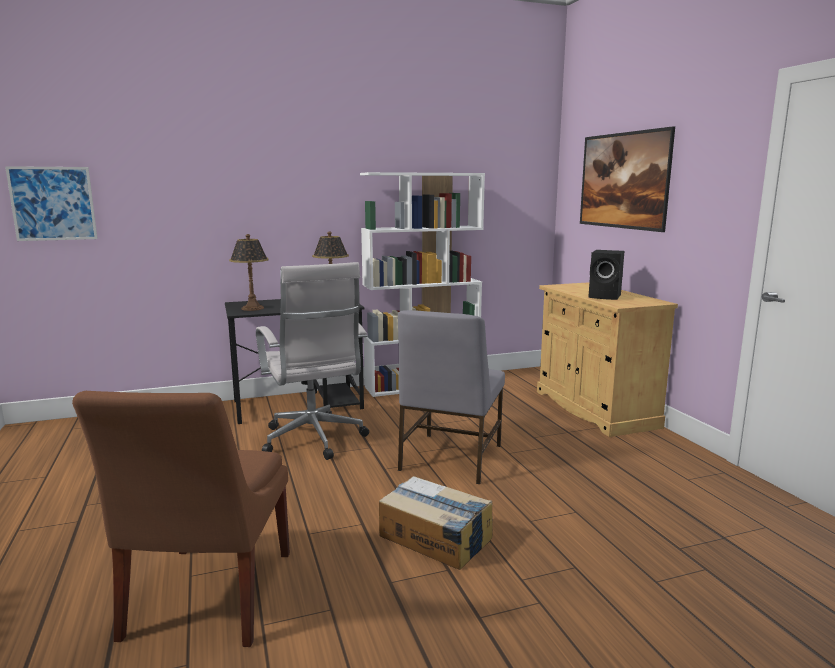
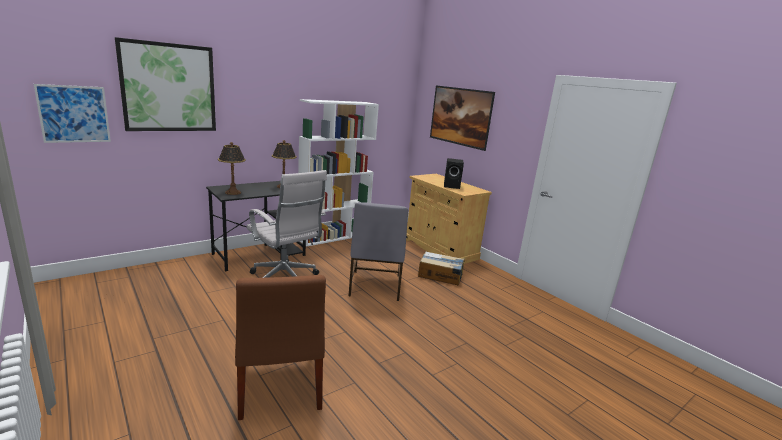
camera: 20 degrees left, 5 degrees up
cardboard box [379,476,493,570] -> cardboard box moved to [418,251,465,286]
none -> picture [115,37,216,131]

